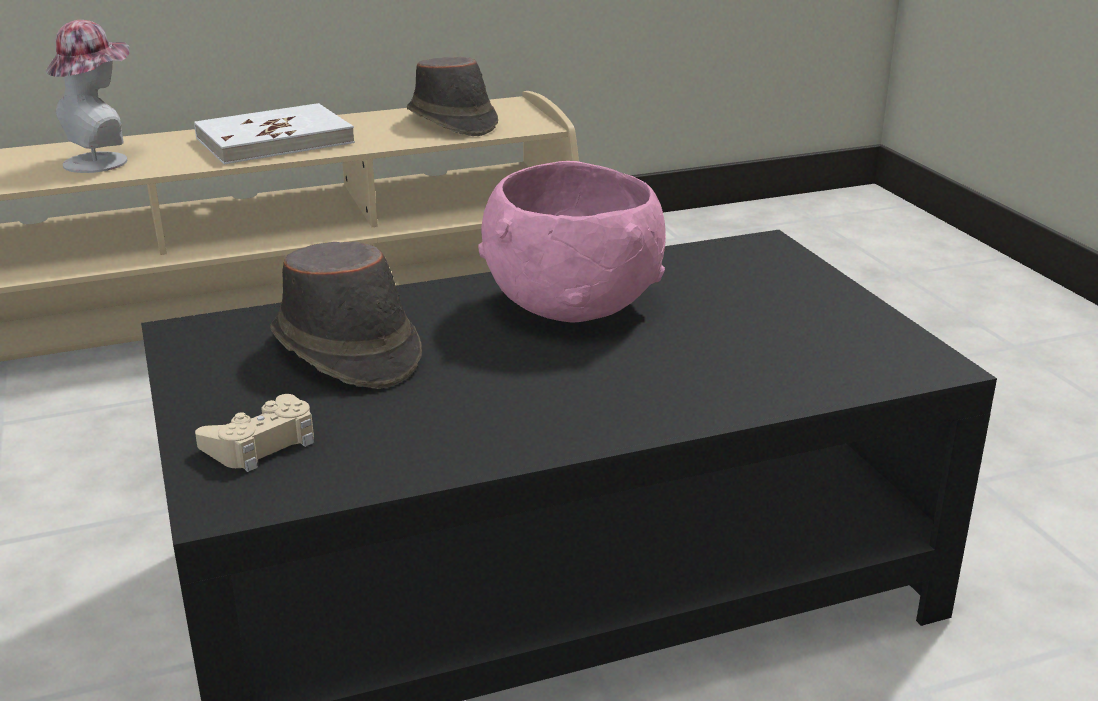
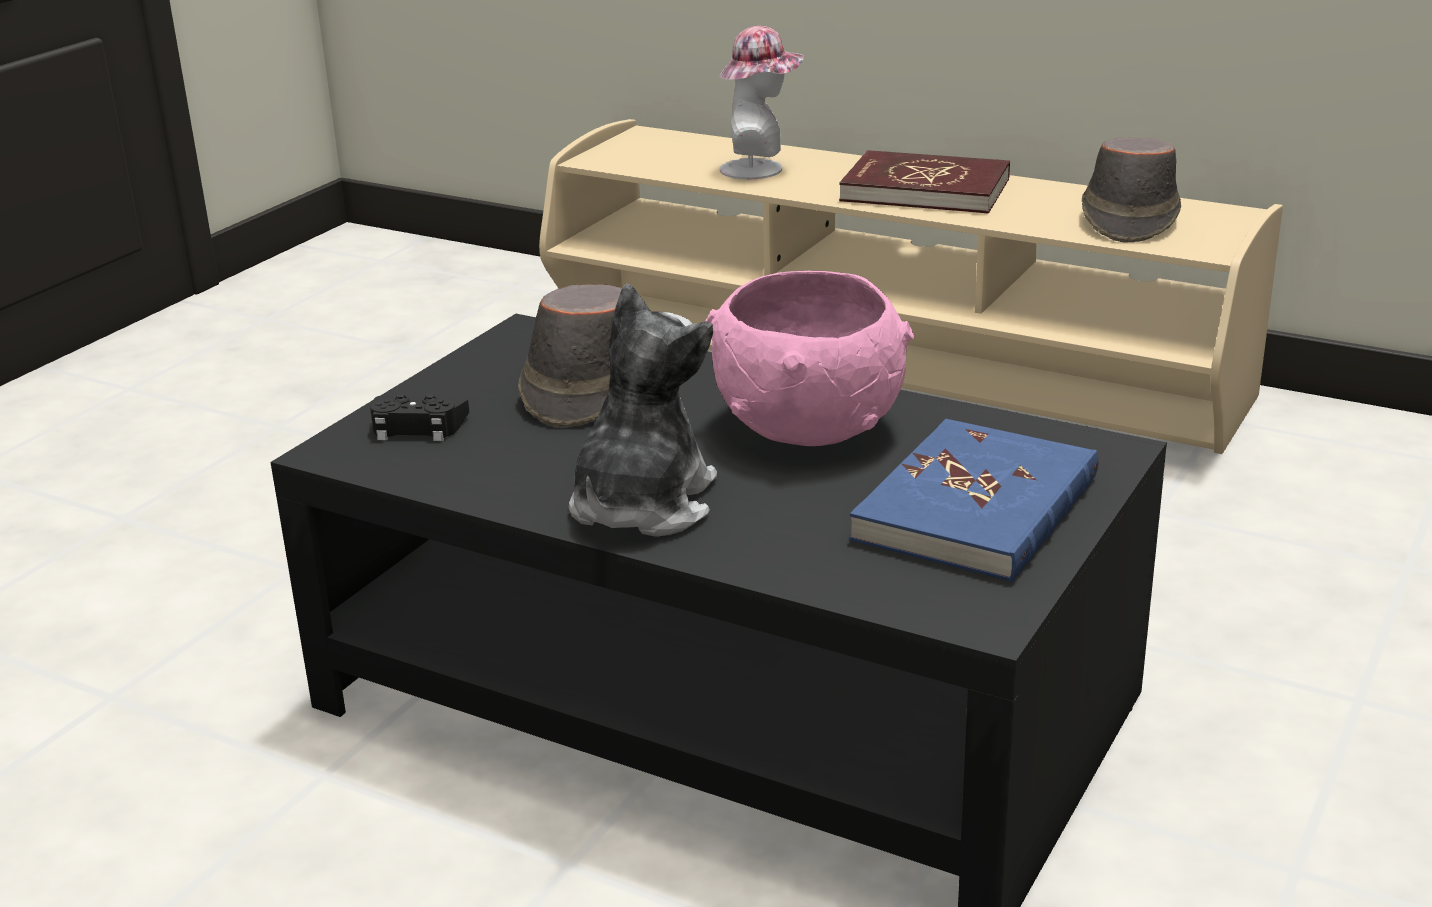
camera: 50 degrees right, 0 degrees up
white book [194,103,355,165] -> red book [839,150,1010,214]
beige game controller [195,394,314,472] -> black game controller [370,393,469,441]
none -> plush toy [569,283,717,537]
none -> blue book [850,419,1098,582]

